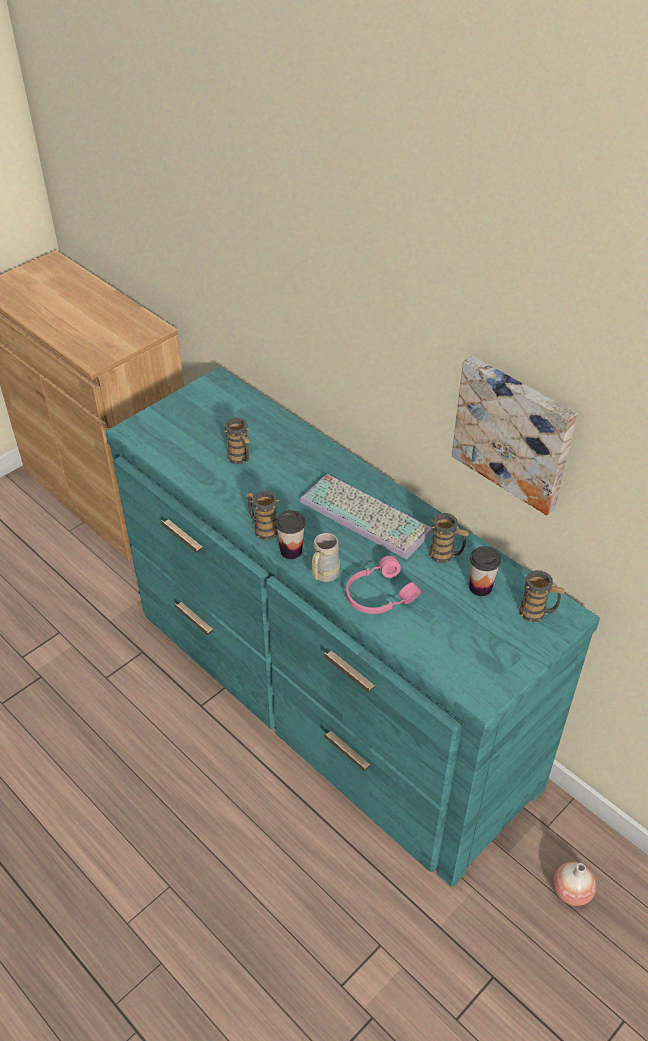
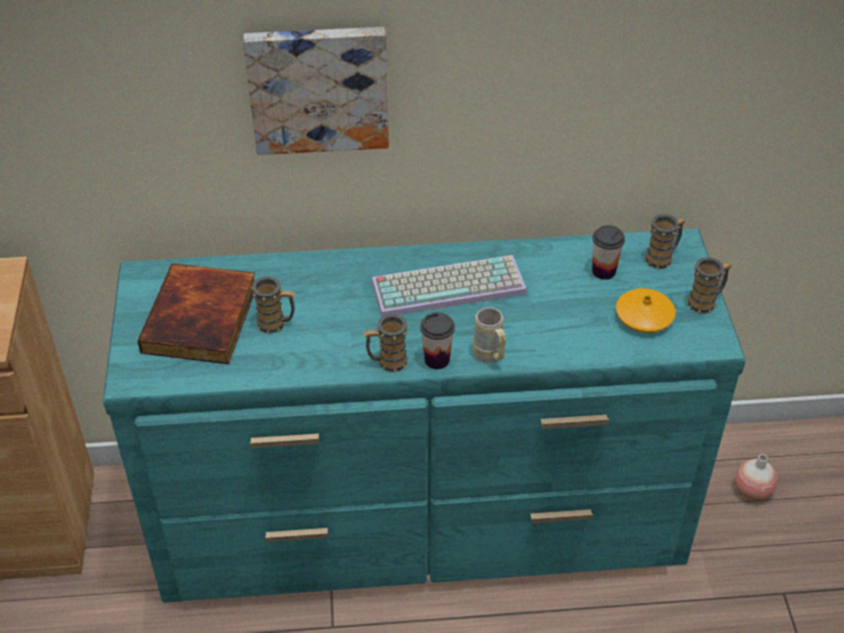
camera: 50 degrees left, 0 degrees up
pink headphones [346,556,421,614] -> none
mug [428,513,469,563] -> mug moved to [687,257,732,314]
picture [452,356,577,515] -> picture moved to [243,27,389,155]
none -> book [137,263,255,364]
none -> orange vase [616,288,676,333]

